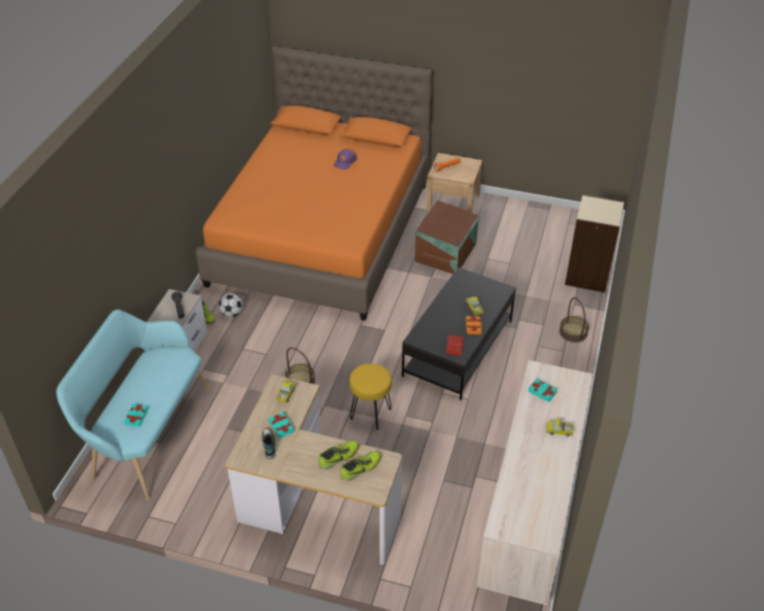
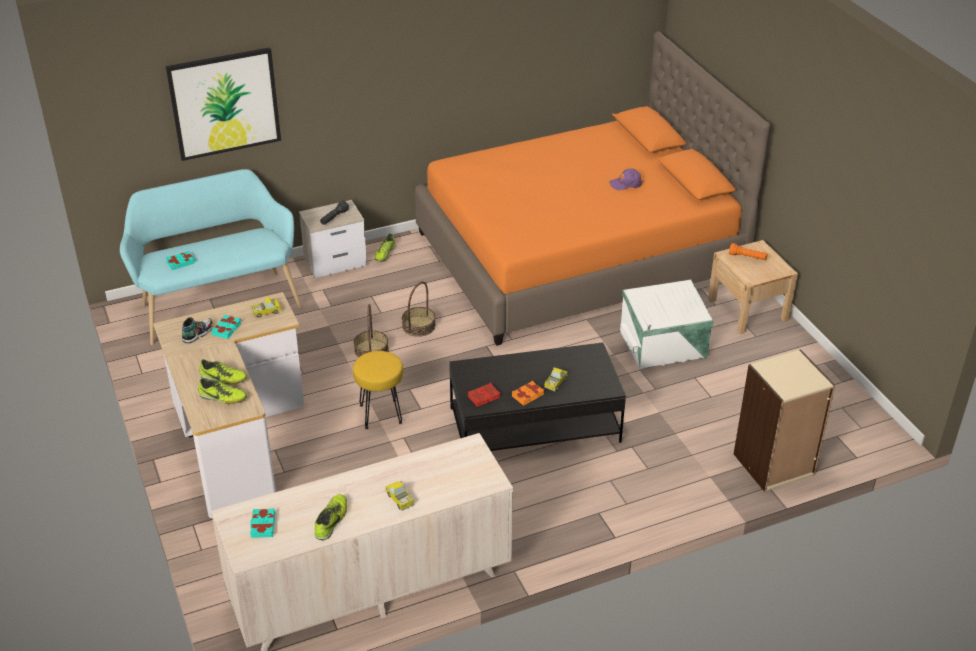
camera: 50 degrees right, 5 degrees down
football [219,293,243,317] -> none
brown storage box [415,200,480,274] -> white storage box [620,280,714,370]
turquoise book [528,378,557,402] -> turquoise book moved to [250,508,275,538]
basket [559,297,589,343] -> basket moved to [402,281,436,337]
none -> picture [166,47,281,161]
none -> shoe [315,494,347,540]

